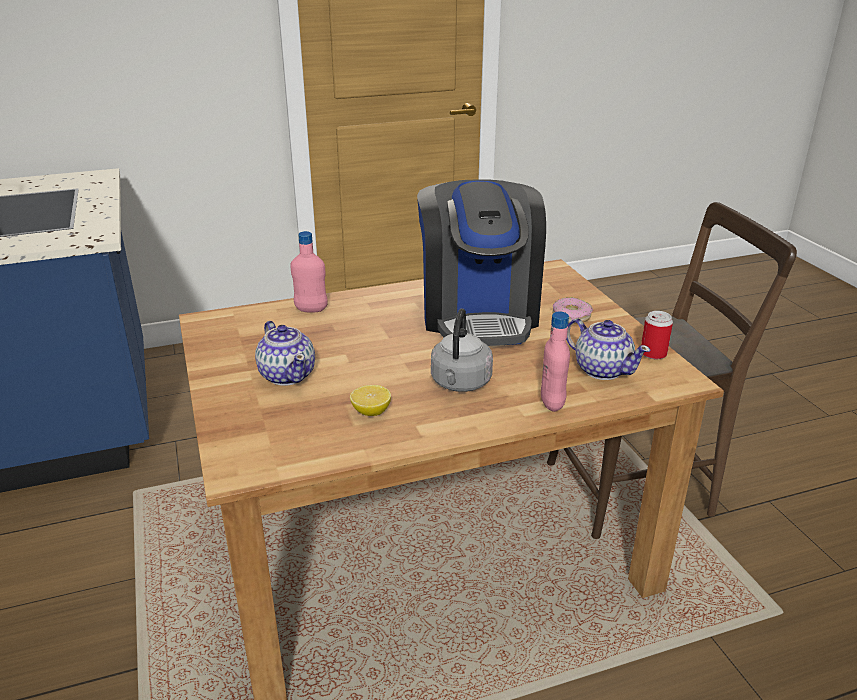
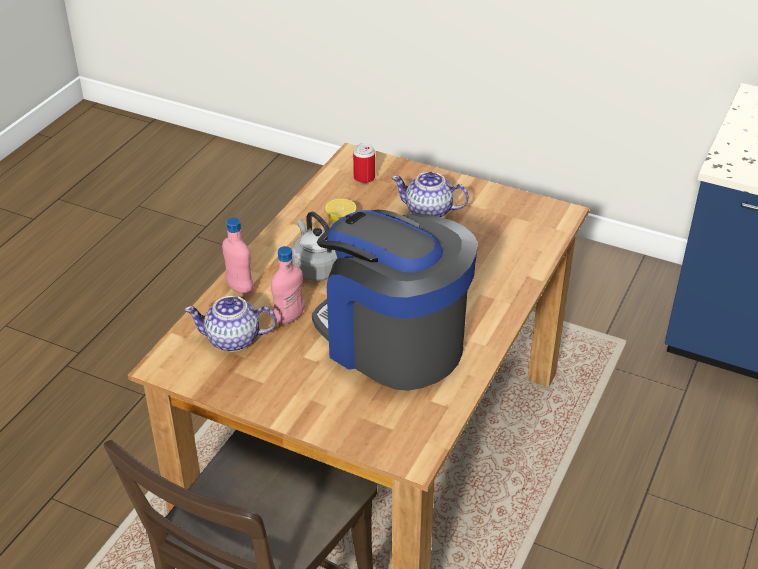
camera: 135 degrees right, 10 degrees up
pink bottle [291,231,328,313] -> pink bottle moved to [271,246,304,324]
donut [552,297,593,324] -> none
can [641,311,673,359] -> can moved to [353,143,375,183]

